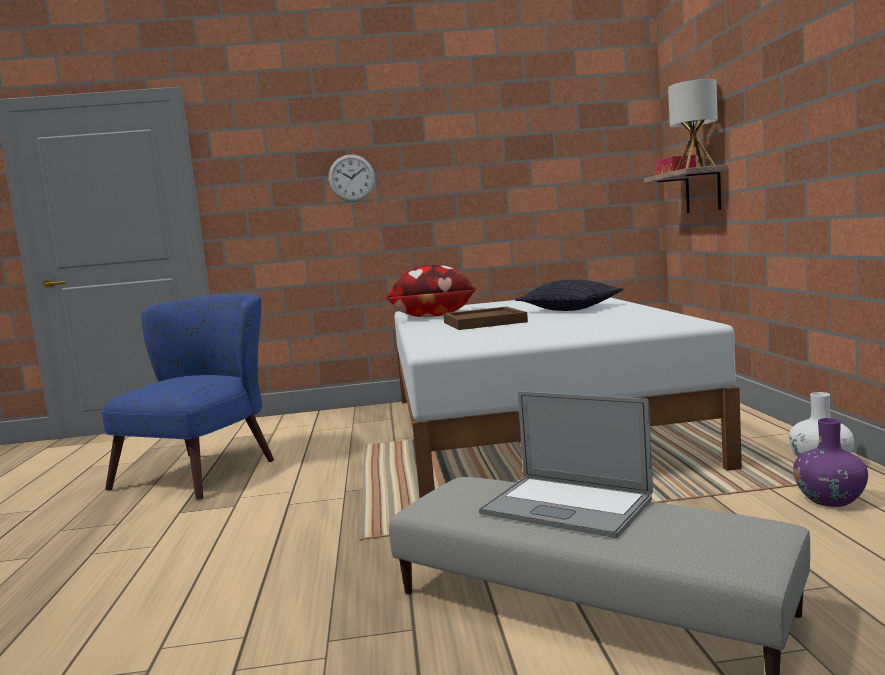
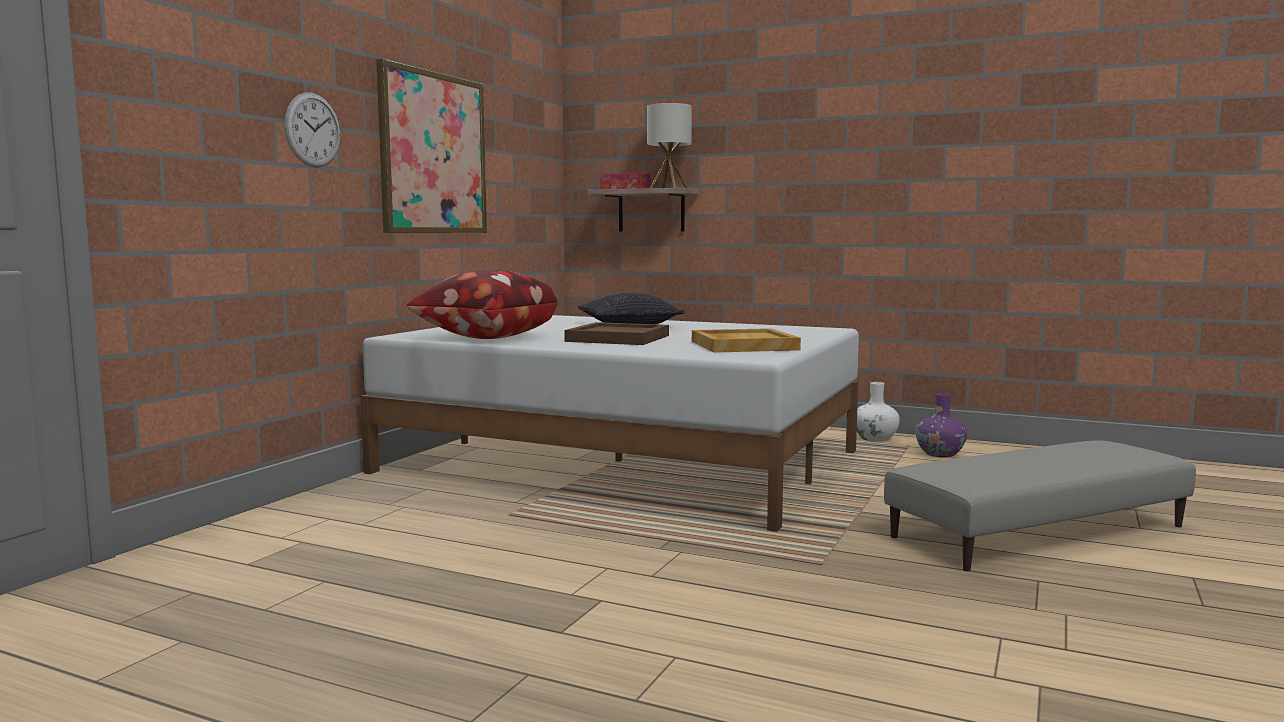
camera: 60 degrees left, 0 degrees up
blue armchair [101,294,274,500] -> none
laptop [479,391,653,538] -> none
none -> picture [376,59,487,233]
none -> beige tray [692,328,801,353]

